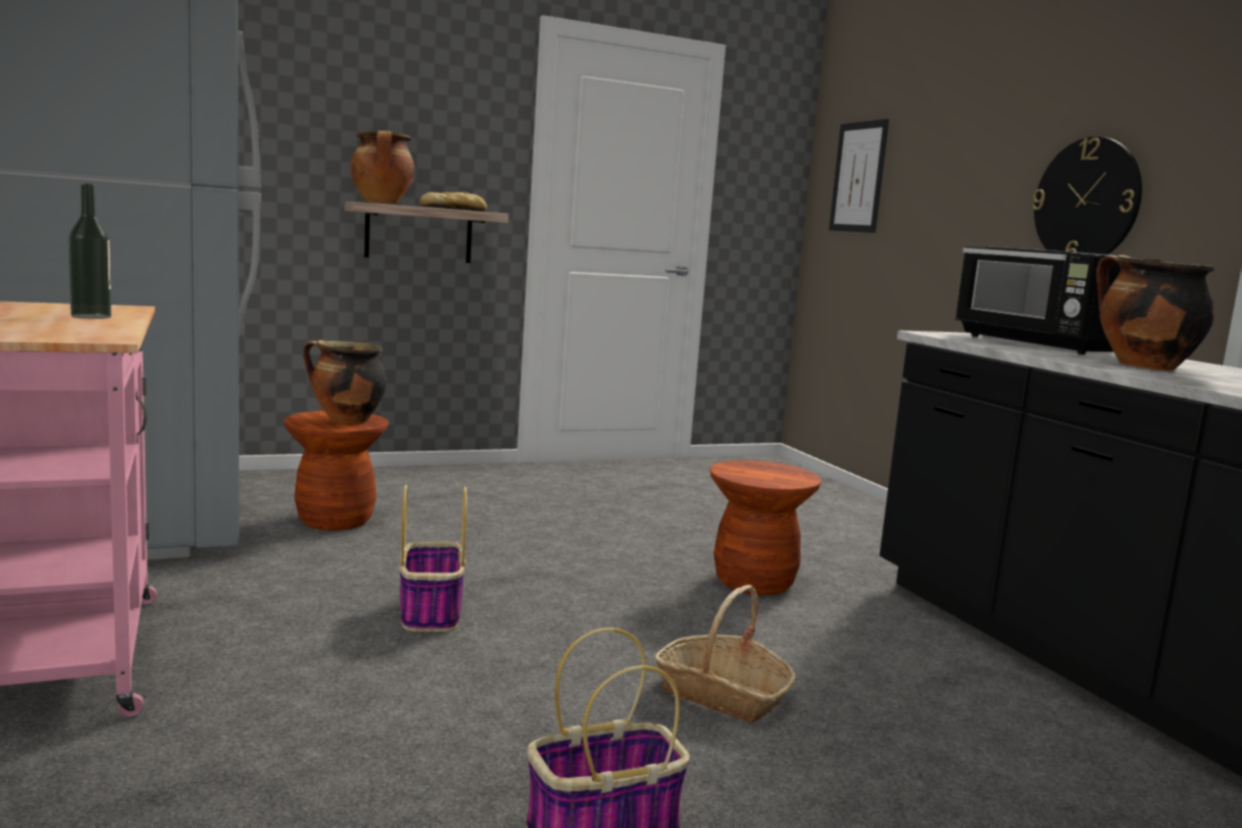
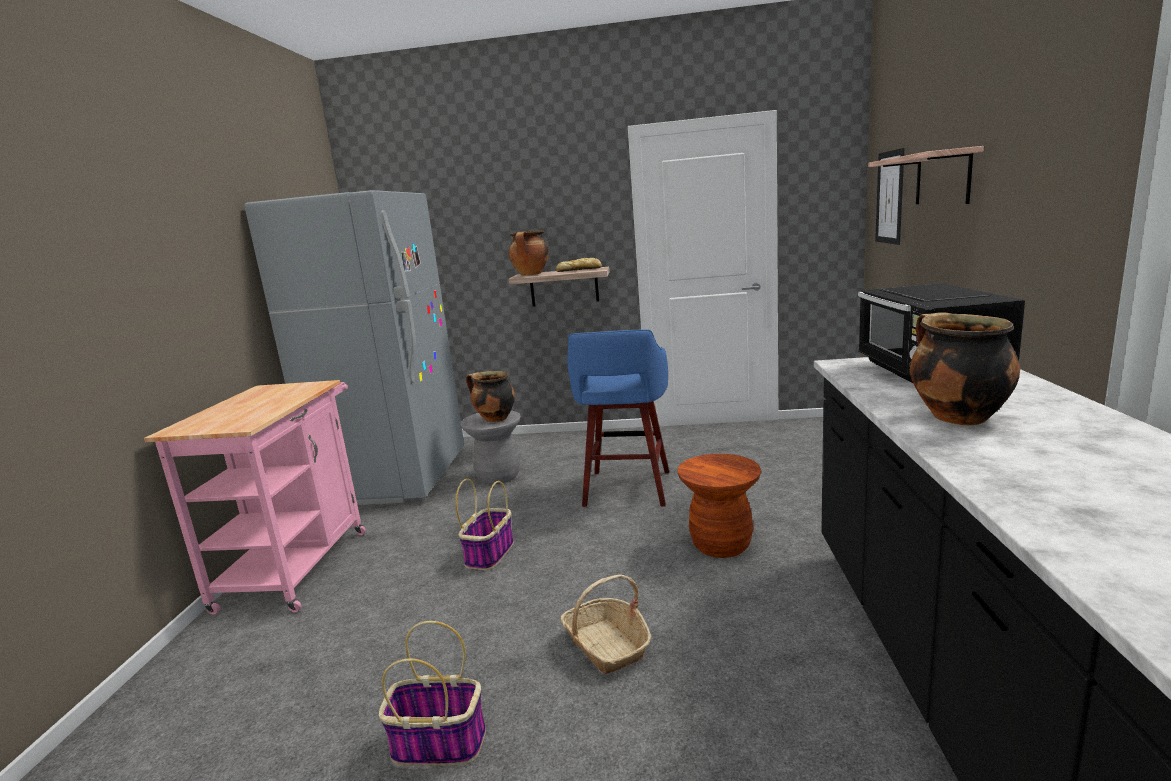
camera: 30 degrees right, 5 degrees up
bottle [68,183,111,319] -> none
brown stool [284,411,389,530] -> grey stool [460,410,521,485]
wall clock [1032,137,1142,255] -> none
none -> blue stool [567,329,669,507]
none -> shelf [868,146,984,204]

